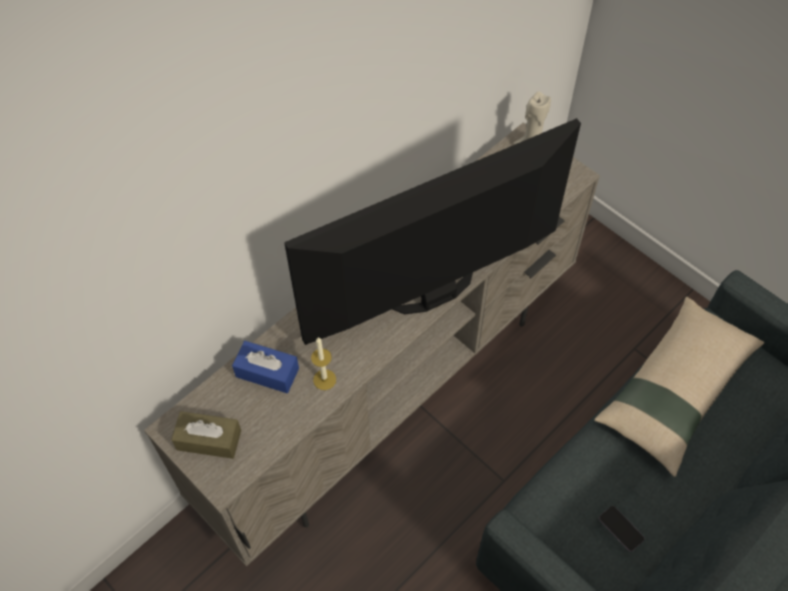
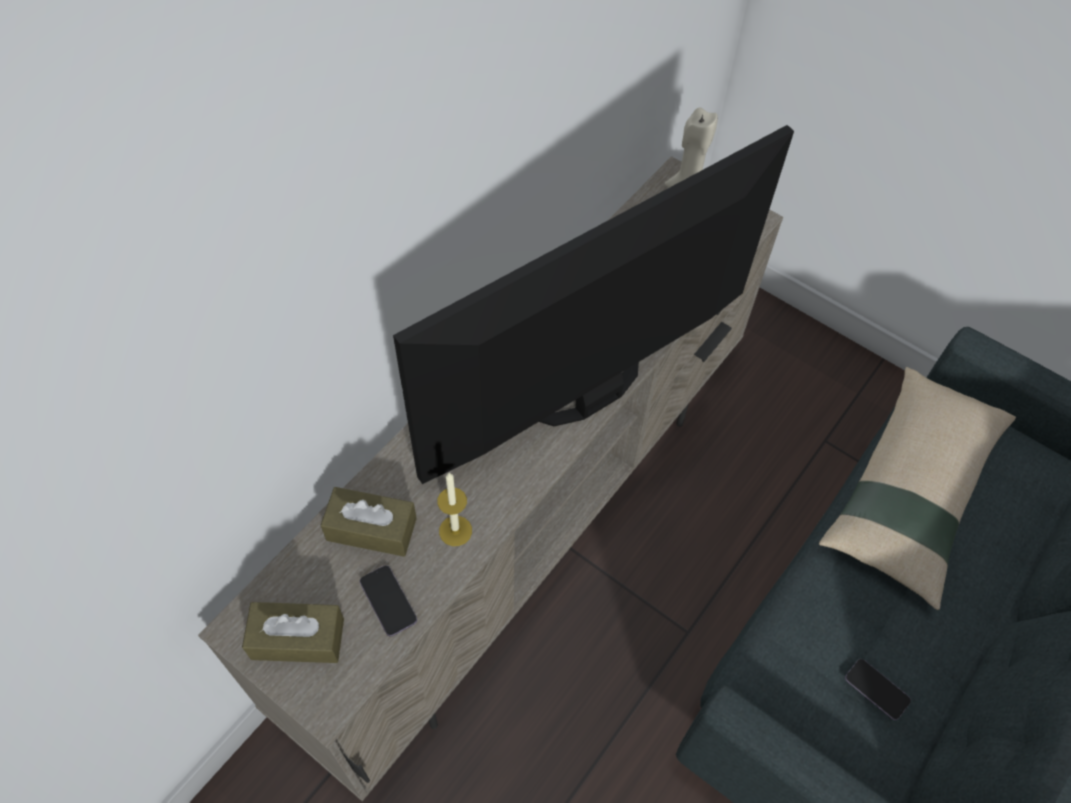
camera: 10 degrees left, 0 degrees up
blue tissue box [232,341,299,393] -> brown tissue box [321,487,417,557]
none -> phone [360,565,417,636]

